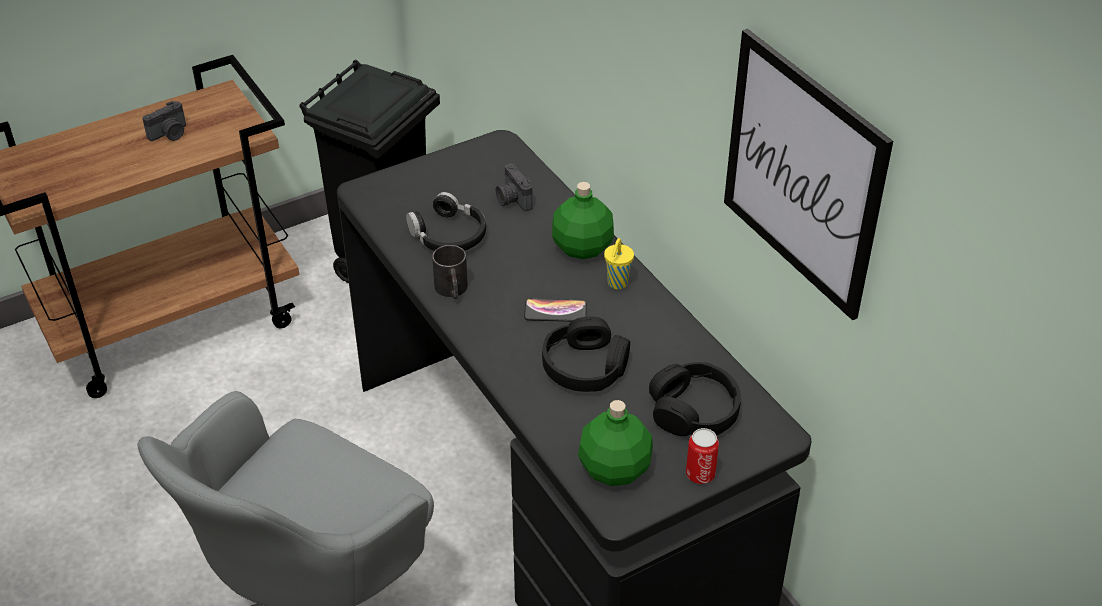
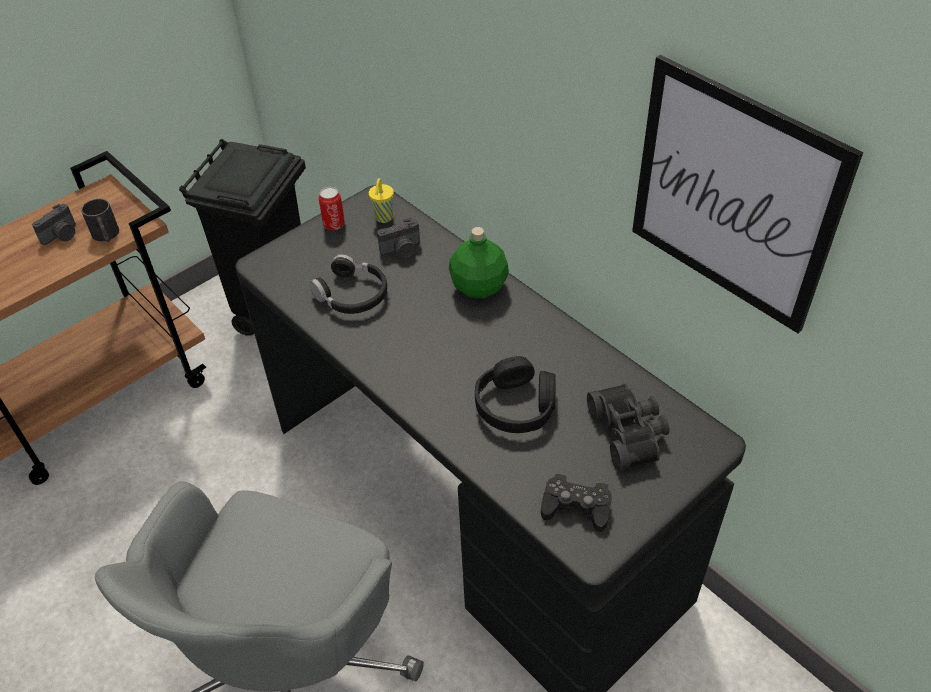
camera: 10 degrees left, 5 degrees up
black mug [432,245,468,299] -> black mug moved to [81,199,119,242]
camera [496,163,533,211] -> camera turned 75 degrees counterclockwise [377,218,420,259]
phone [524,299,587,322] -> none
green bottle [578,400,653,486] -> black game controller [541,473,612,532]
yellow cup [604,238,634,290] -> yellow cup moved to [369,178,394,223]
black headphones [649,362,741,436] -> black binoculars [587,384,670,471]
can [686,428,719,484] -> can moved to [319,187,345,230]

